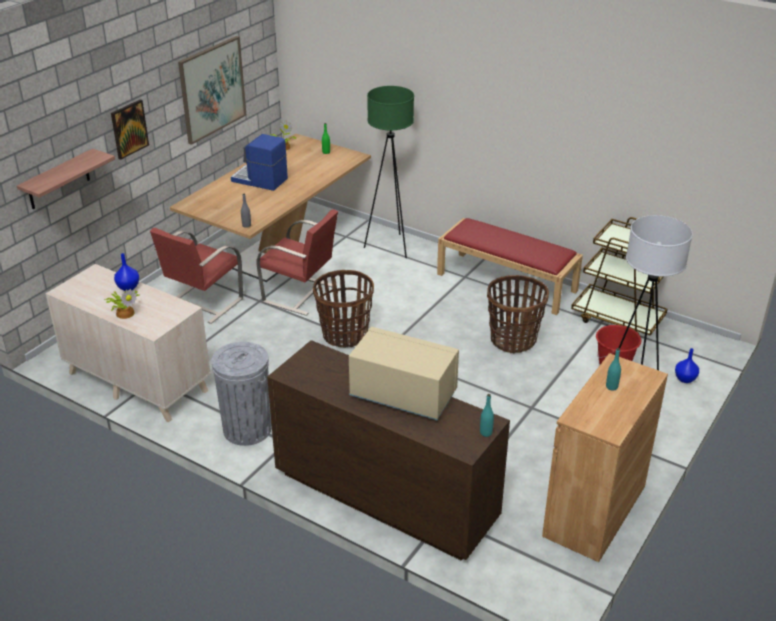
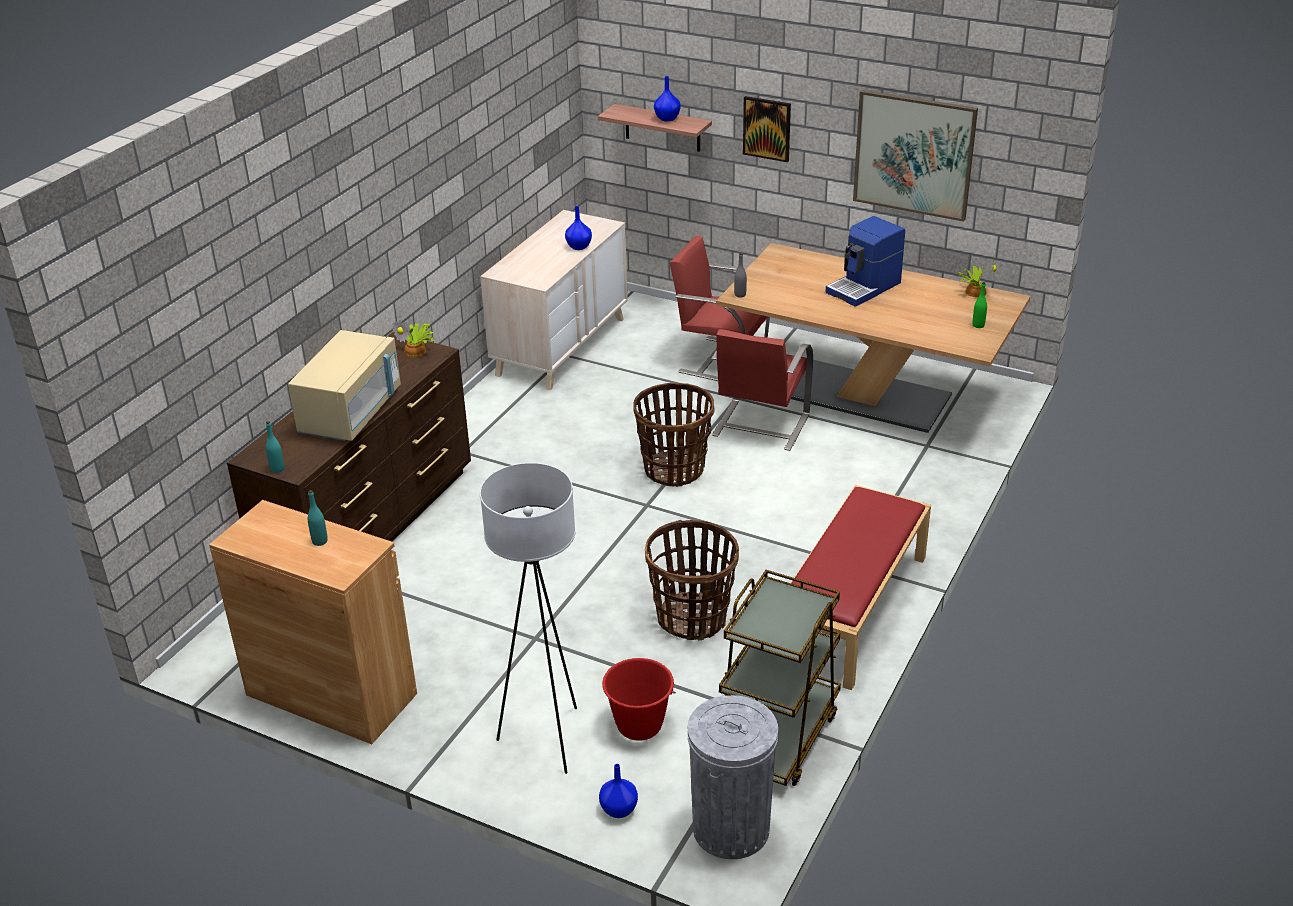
camera: 85 degrees right, 0 degrees up
potted plant [105,289,140,319] -> potted plant moved to [392,320,435,357]
grey trash can [211,342,271,446] -> grey trash can moved to [688,695,778,859]
coffee machine [231,134,288,191] -> coffee machine turned 150 degrees counterclockwise [825,216,905,307]
green floor lamp [364,86,414,258] -> none
none -> blue vase [654,76,681,121]

